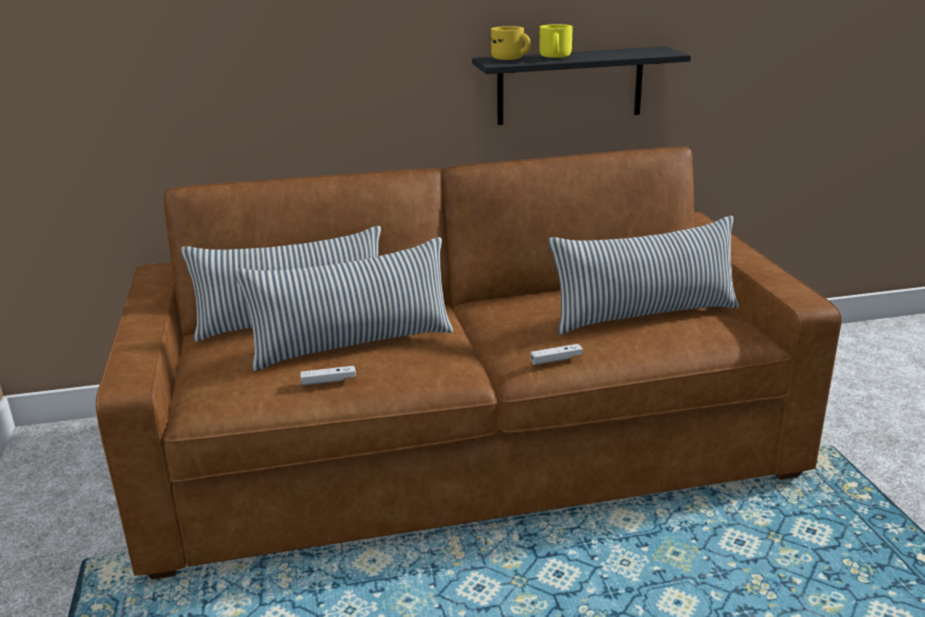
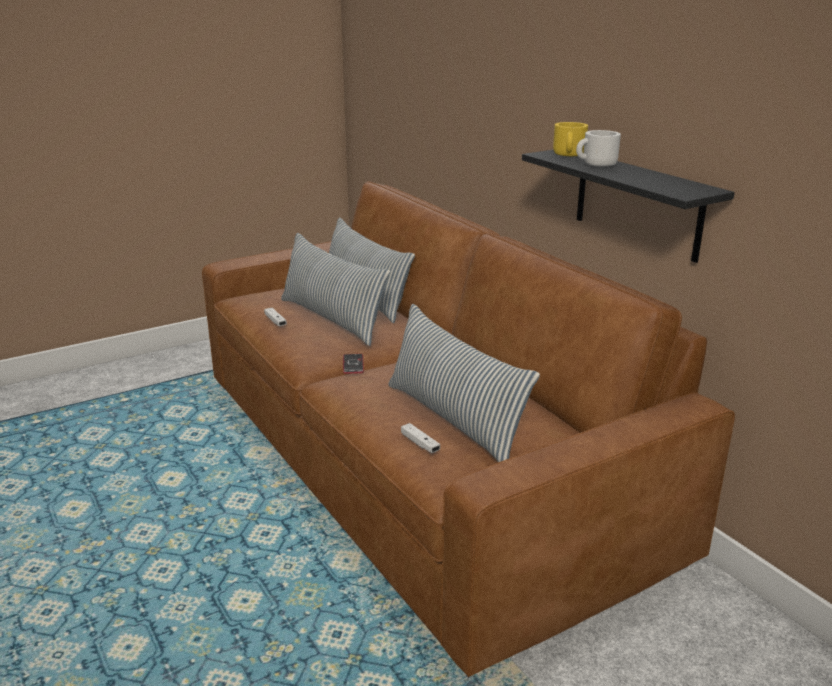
camera: 70 degrees right, 0 degrees up
white game controller [530,344,583,365] -> white game controller moved to [401,423,440,453]
yellow mug [539,24,573,58] -> white mug [576,130,621,167]
none -> phone [343,354,364,374]

